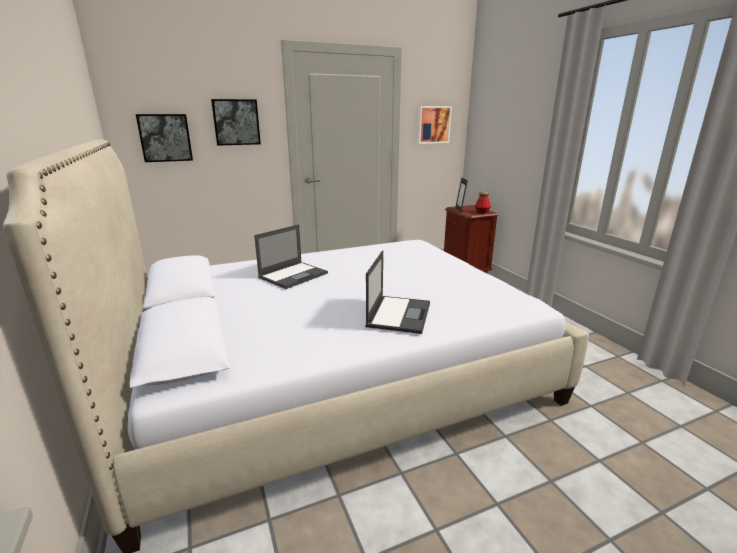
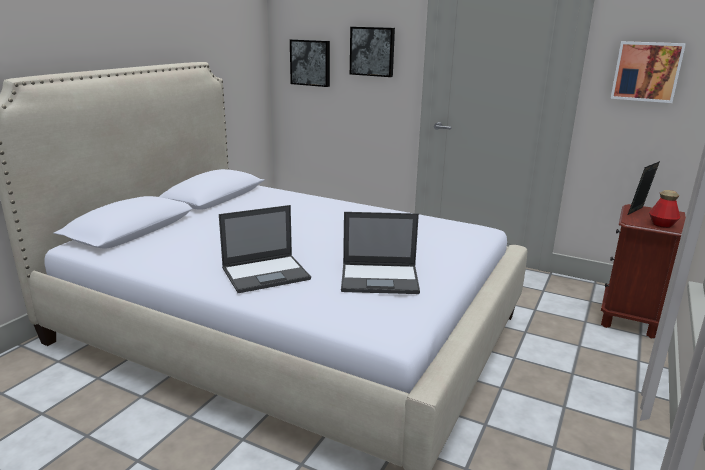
camera: 50 degrees right, 0 degrees up
laptop [254,224,328,289] -> laptop moved to [341,212,420,294]

